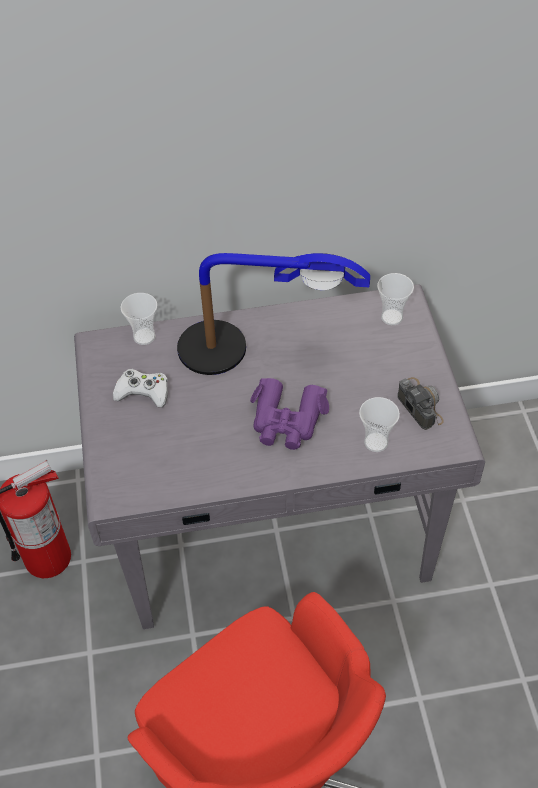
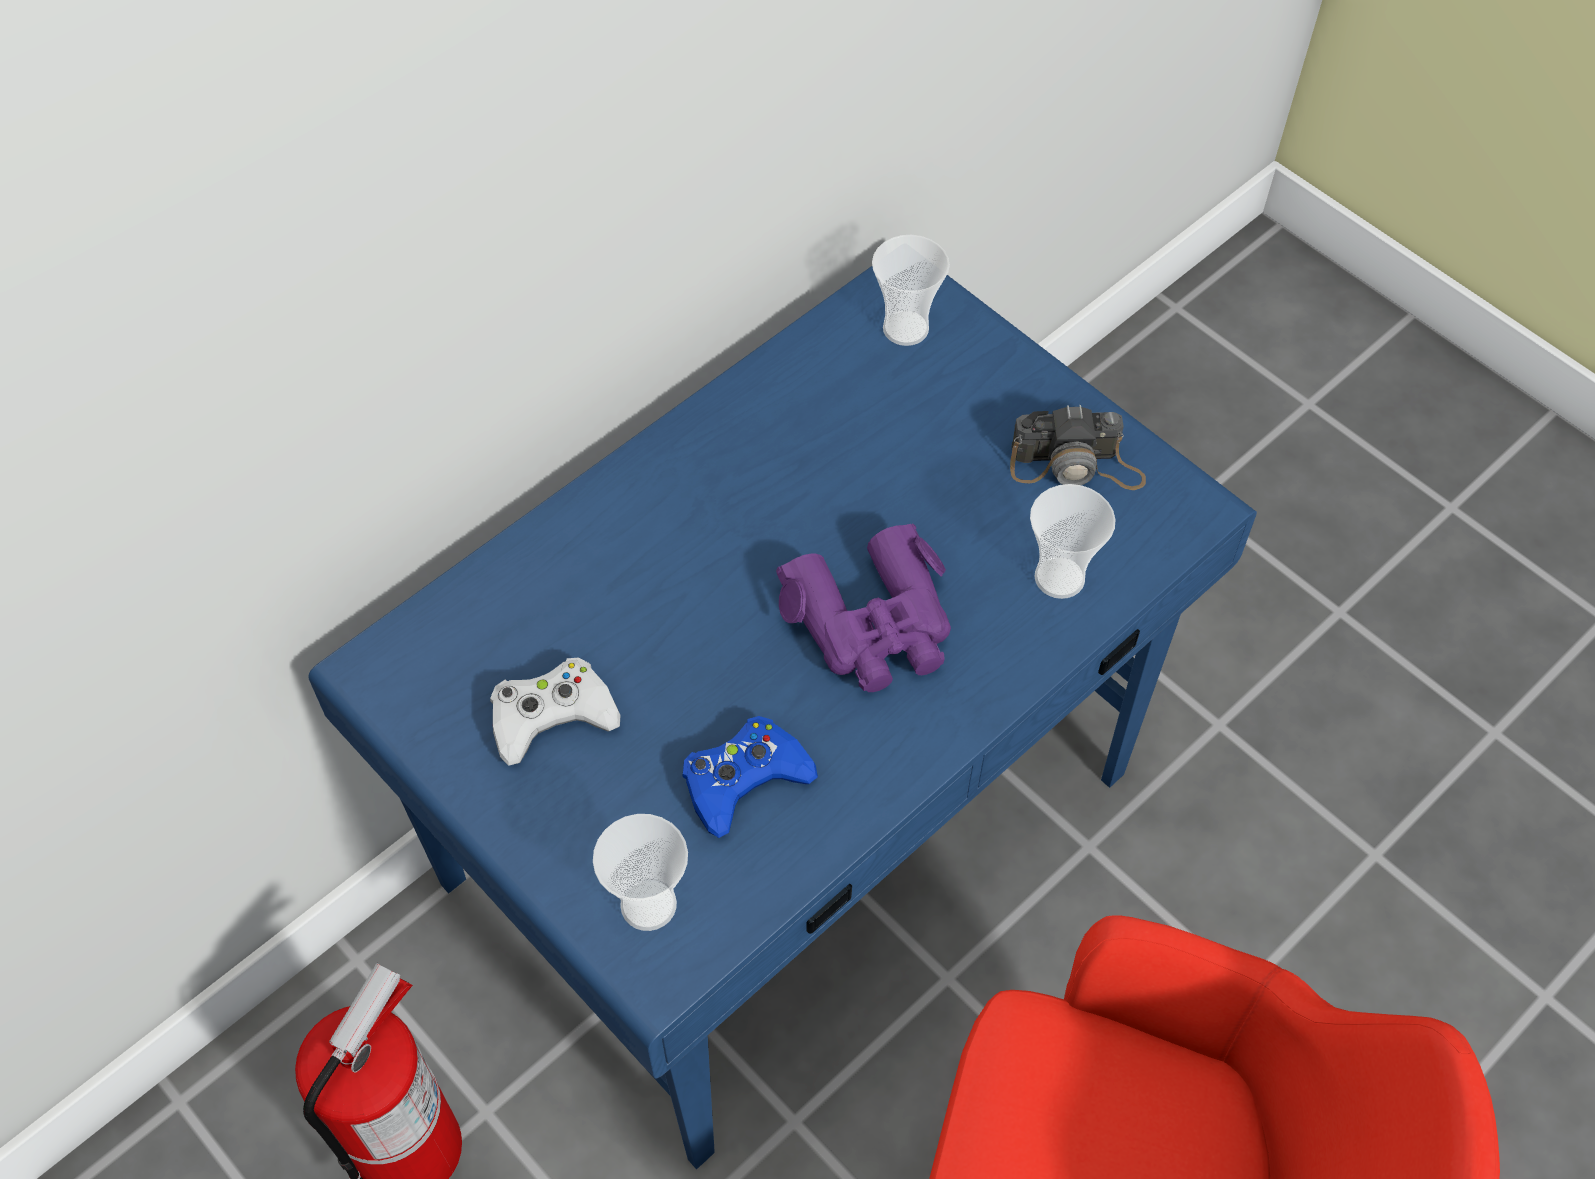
camera: 35 degrees left, 5 degrees up
grey desk [74,284,485,629] -> blue desk [308,266,1257,1170]
cup [121,293,157,345] -> cup moved to [593,814,688,931]
table lamp [177,253,370,375] -> none
camera [397,377,444,430] -> camera turned 150 degrees clockwise [1010,405,1146,490]
none -> blue game controller [682,716,818,838]

